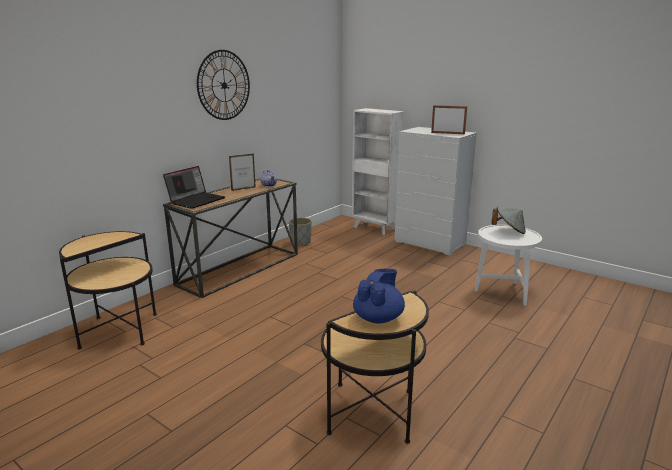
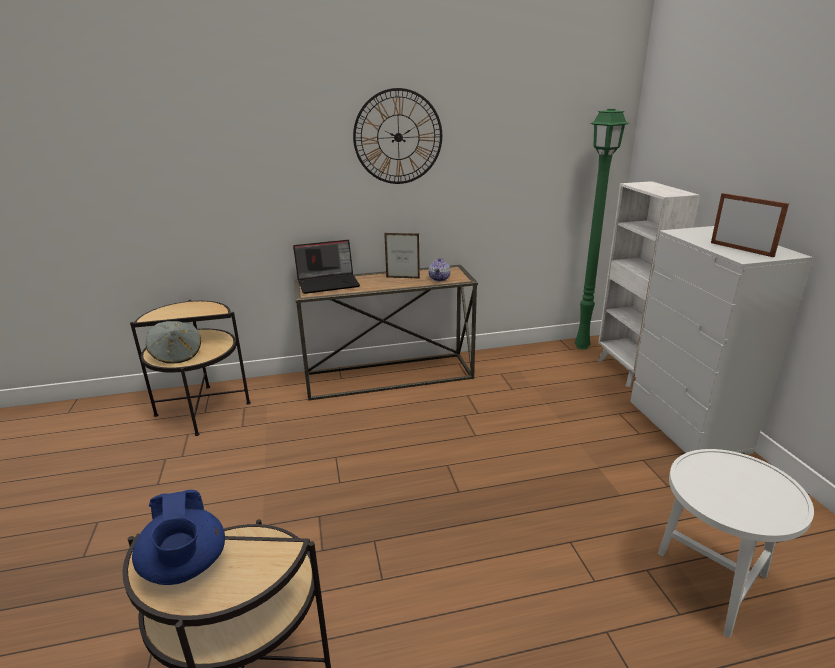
camera: 40 degrees right, 5 degrees up
grey planter [289,218,312,246] -> none
blue teapot [353,269,405,323] -> blue teapot turned 90 degrees clockwise [132,490,225,585]
grey hat [491,206,526,234] -> grey hat moved to [146,321,201,364]
none -> green floor lamp [575,109,630,350]

